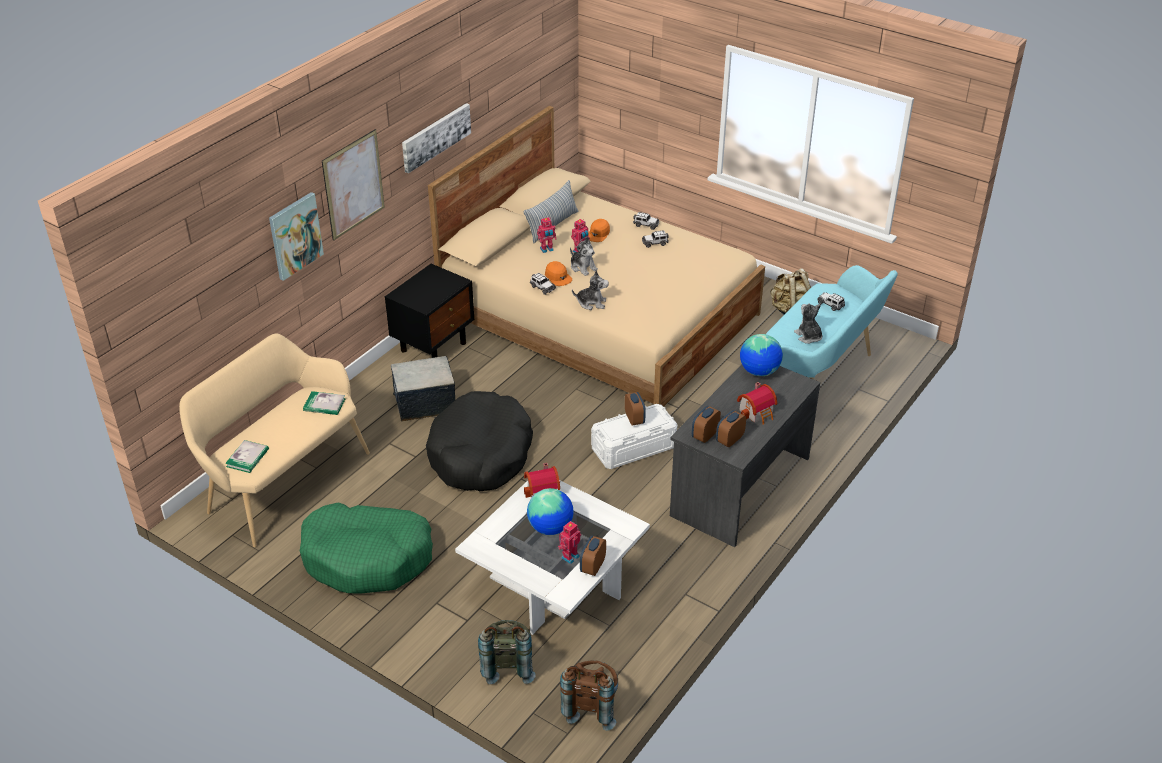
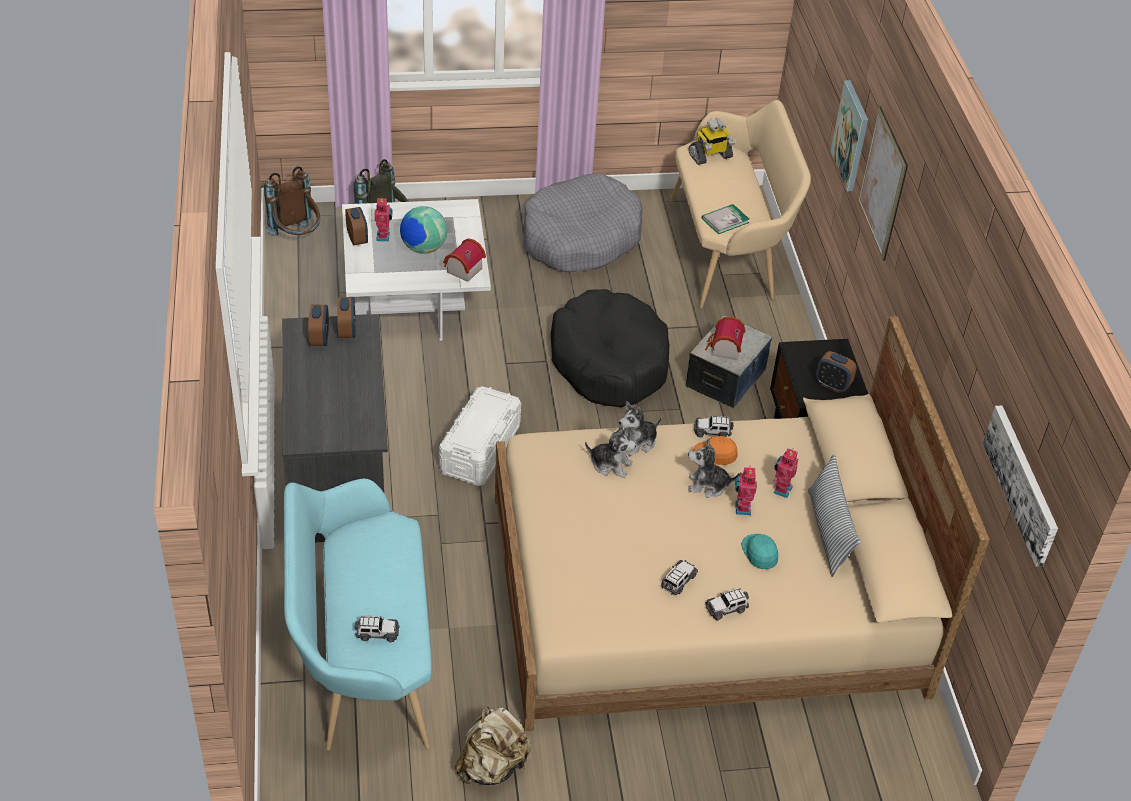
camera: 135 degrees right, 5 degrees up
book [225,440,269,473] -> toy robot [689,118,735,165]
green dog bed [300,502,433,593] -> grey dog bed [523,174,643,272]
picture [402,103,471,173] -> picture moved to [983,405,1058,567]
orange cap [588,219,610,242] -> turquoise cap [741,534,778,569]
alarm clock [625,392,646,426] -> alarm clock moved to [815,351,857,393]
toy house [737,382,777,425] -> toy house moved to [705,317,745,360]
globe [740,334,783,376] -> none
plush toy [794,303,822,344] -> plush toy moved to [585,426,636,478]

